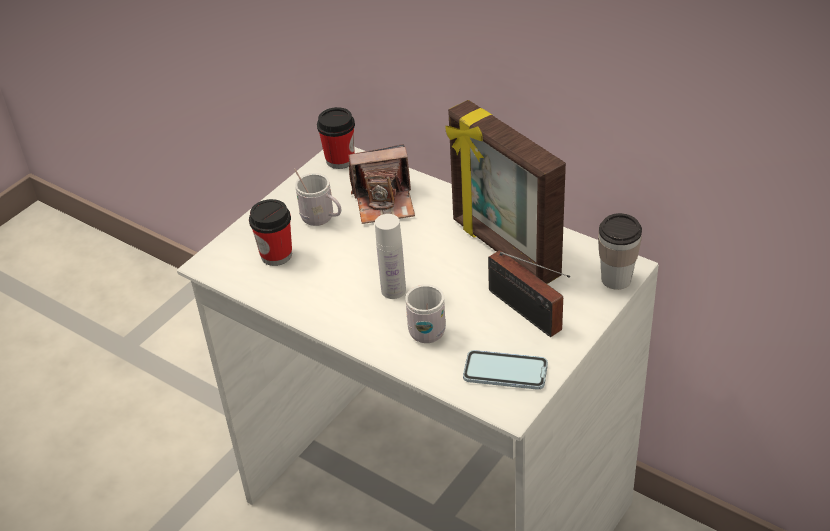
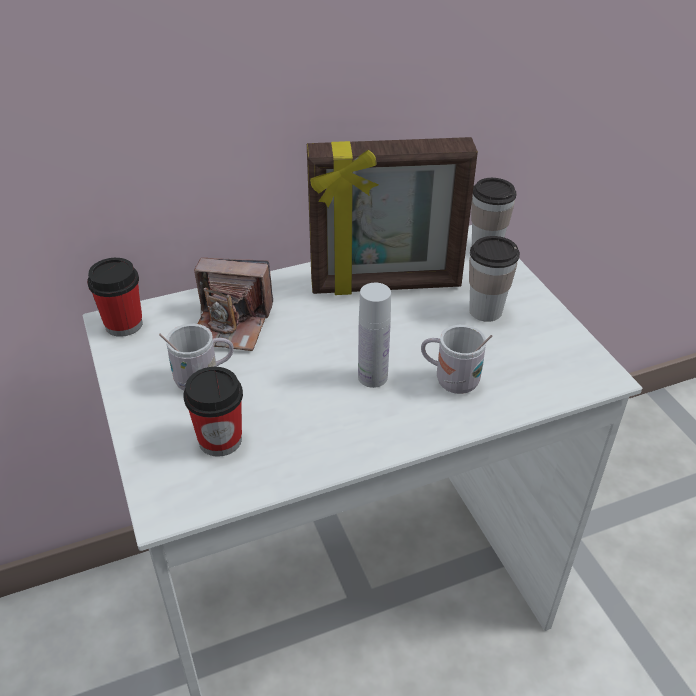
camera: 60 degrees left, 0 degrees up
camera [348,144,415,224] -> camera turned 75 degrees clockwise [194,258,273,351]
phone [463,350,548,390] -> none
radio [488,250,570,337] -> cup [469,236,520,322]

